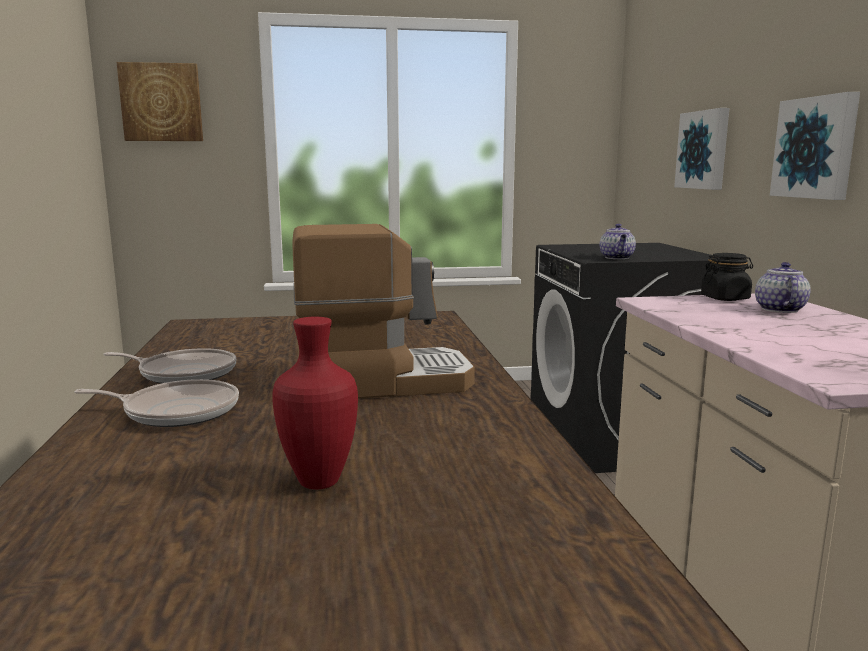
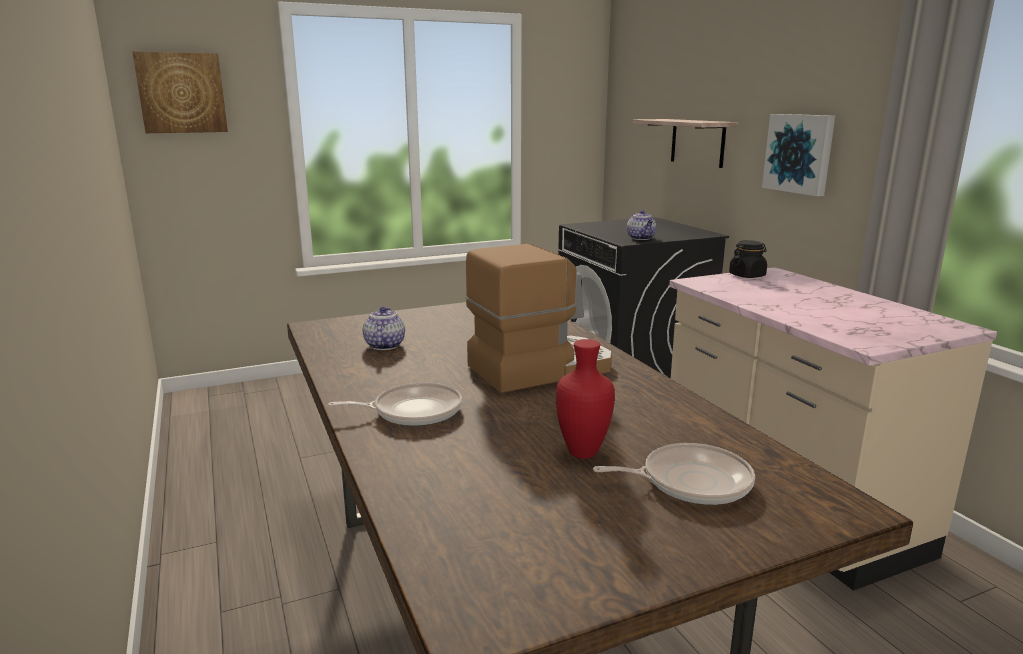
camera: 15 degrees left, 5 degrees up
frying pan [103,348,236,384] -> frying pan moved to [593,443,755,505]
picture [674,108,729,190] -> shelf [633,119,738,168]
teapot [755,262,811,313] -> teapot moved to [363,307,405,350]

